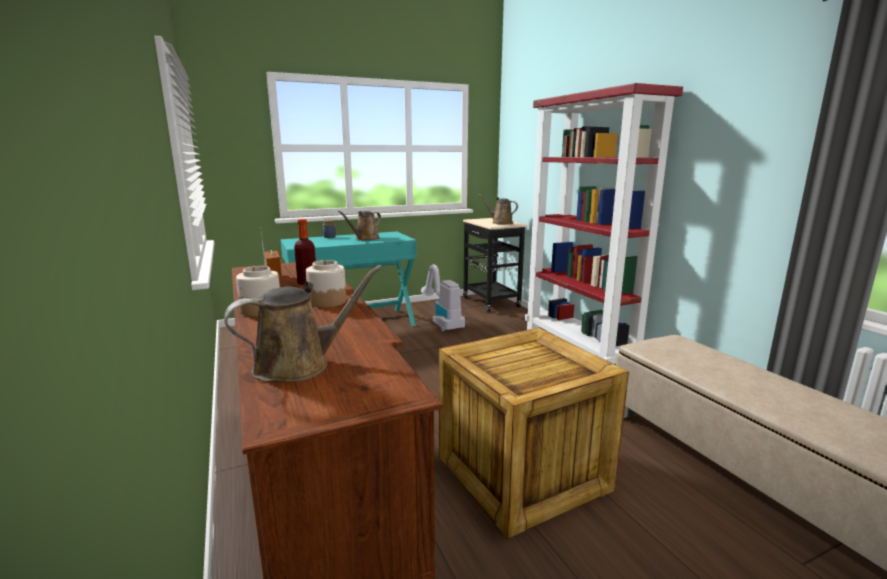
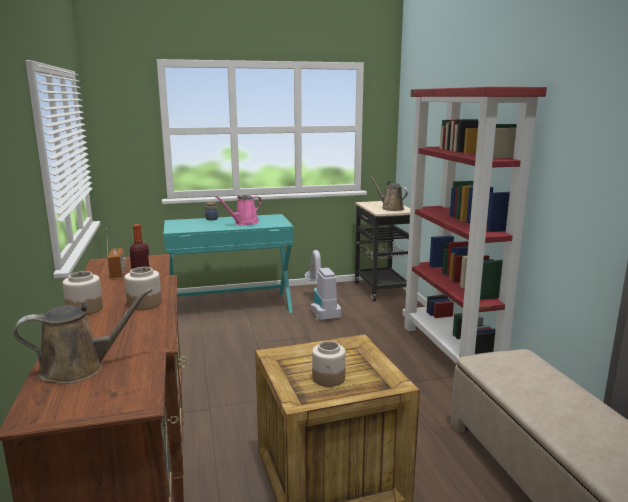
camera: 10 degrees right, 0 degrees up
brown watering can [338,211,381,241] -> pink watering can [215,195,262,225]
none -> jar [312,341,346,387]

